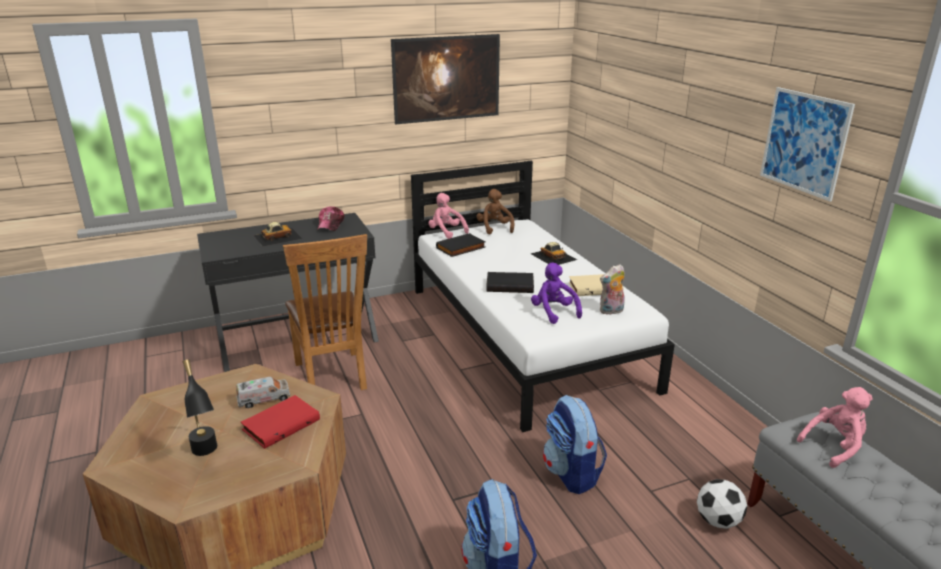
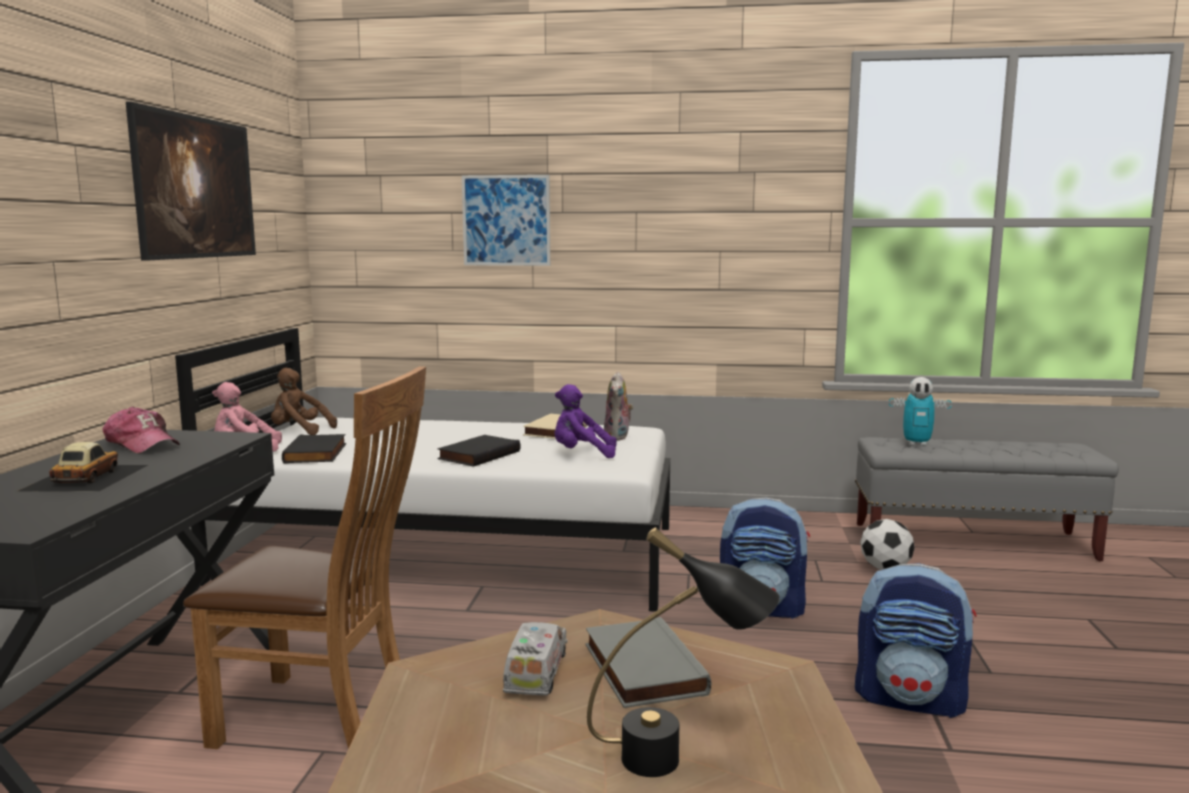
camera: 60 degrees left, 15 degrees down
red book [241,395,320,449] -> grey book [586,617,711,708]
toy car [531,242,577,265] -> none
picture [760,87,855,201] -> picture moved to [462,175,550,266]
pink plush toy [797,387,873,468] -> toy robot [889,377,952,446]

